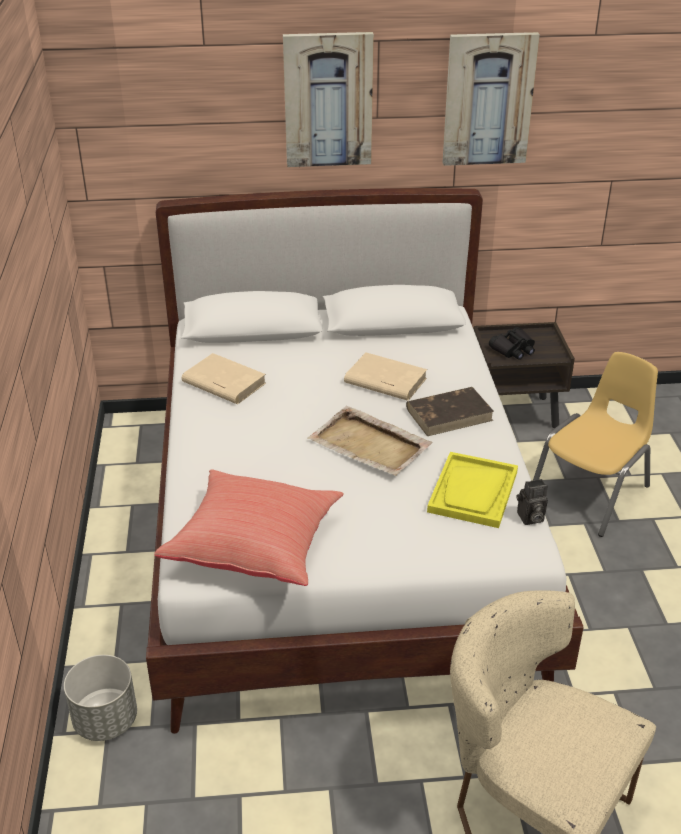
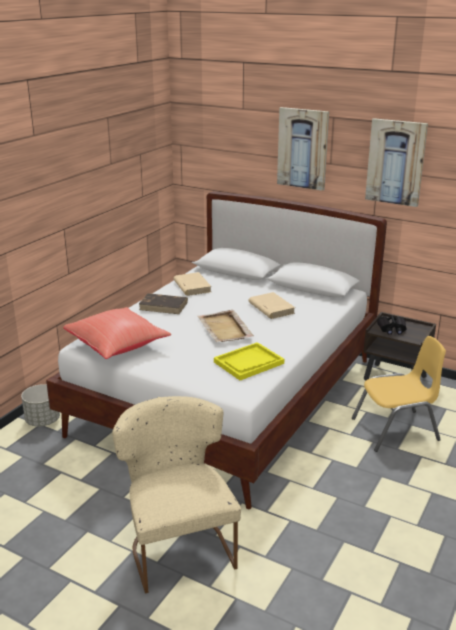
camera: 35 degrees right, 10 degrees down
brown book [406,387,494,436] -> brown book moved to [139,293,188,314]
camera [517,479,548,525] -> none

